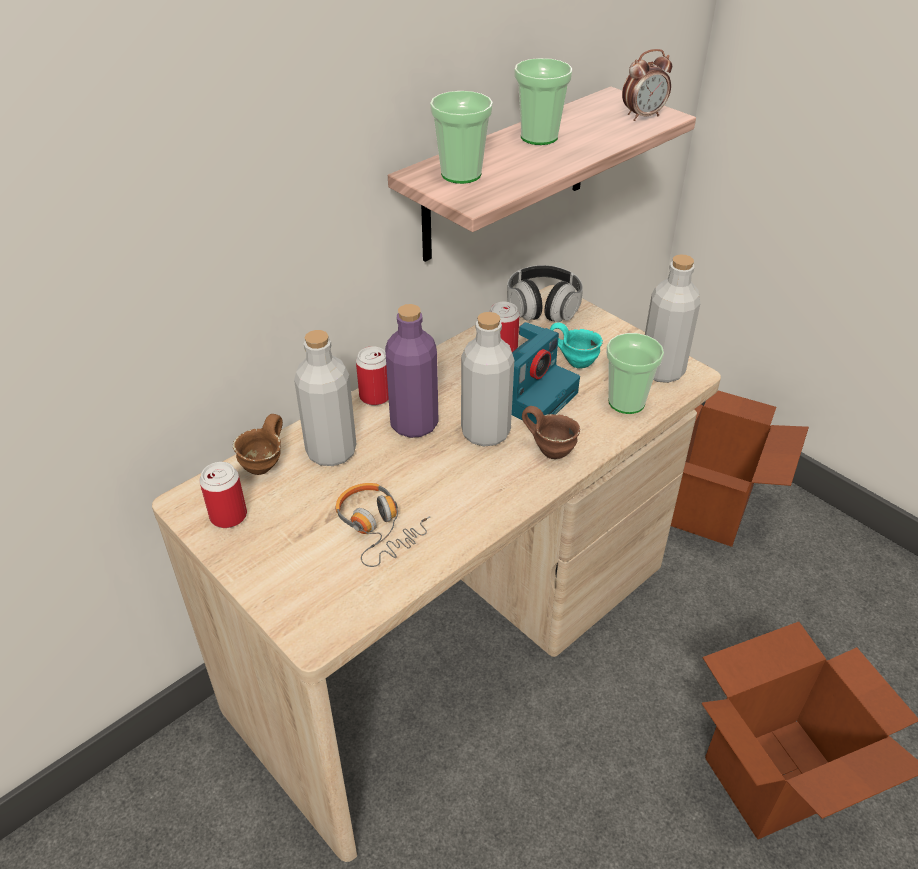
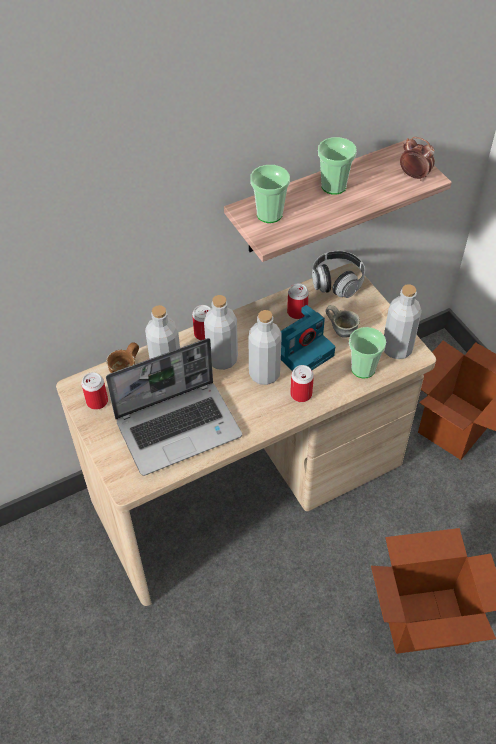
camera: 15 degrees right, 10 degrees up
headphones [335,483,431,567] -> laptop [106,338,242,476]
purple bottle [385,304,439,438] -> grey bottle [204,295,238,370]
brown mug [522,406,580,459] -> can [290,365,314,402]
turquoise mug [550,322,603,369] -> grey mug [326,305,360,337]
alarm clock [622,49,672,121] -> alarm clock turned 135 degrees counterclockwise [400,137,435,181]

